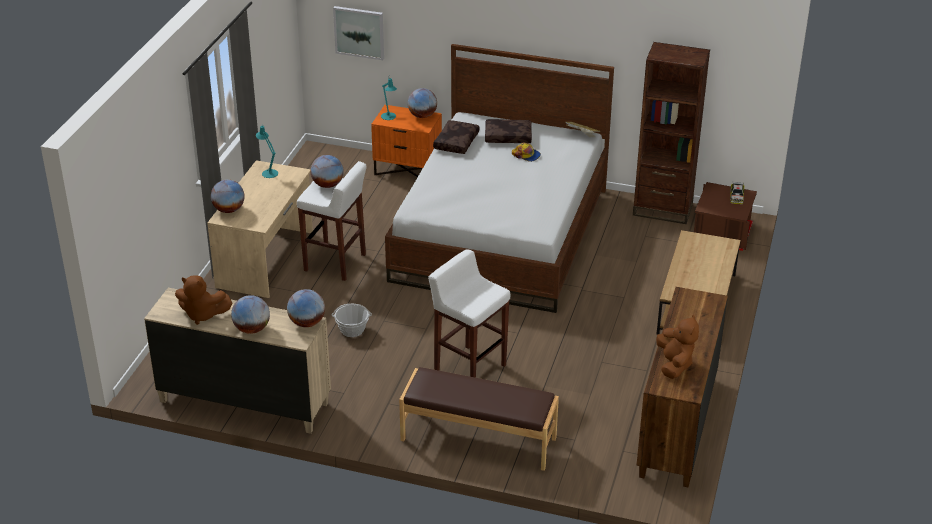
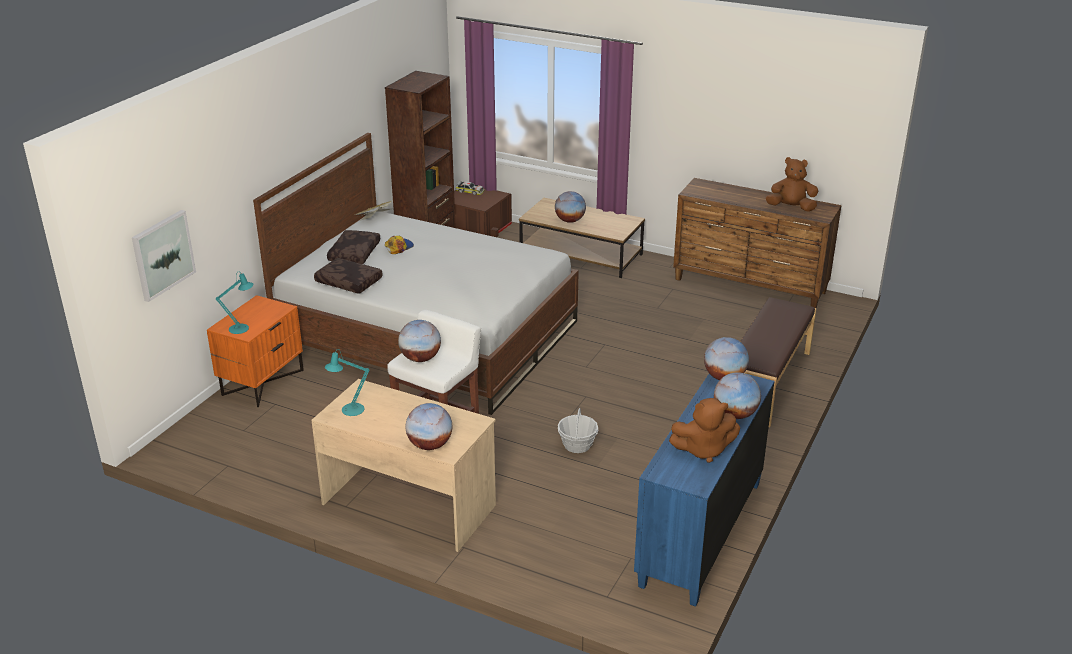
camera: 80 degrees left, 5 degrees down
beige dresser [144,288,331,434] -> blue dresser [634,373,775,607]
brown plush toy [175,275,233,325] -> brown plush toy turned 60 degrees clockwise [669,398,740,463]
globe [408,88,437,118] -> globe moved to [555,191,586,223]
white stool [428,249,510,378] -> none

